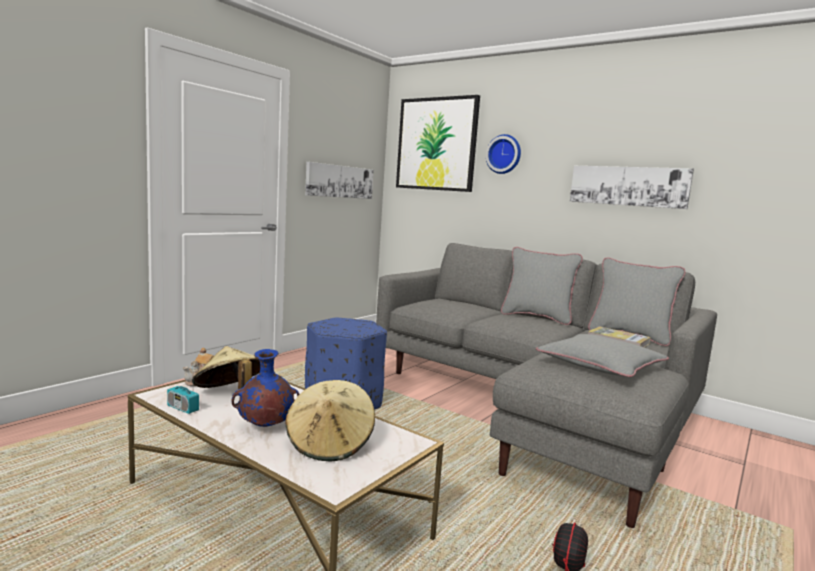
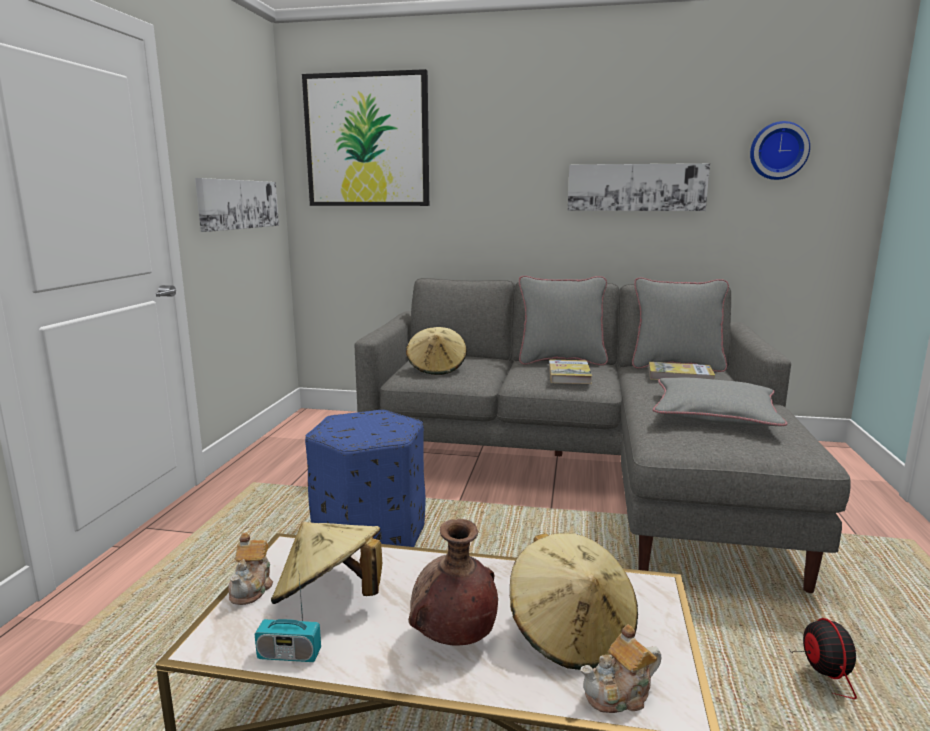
camera: 25 degrees left, 5 degrees up
blue vase [231,349,300,427] -> brown vase [409,519,498,645]
wall clock [486,134,521,174] -> wall clock moved to [750,121,810,180]
none -> beige hat [406,327,467,375]
none -> book [549,359,592,384]
none -> teapot [580,625,661,713]

